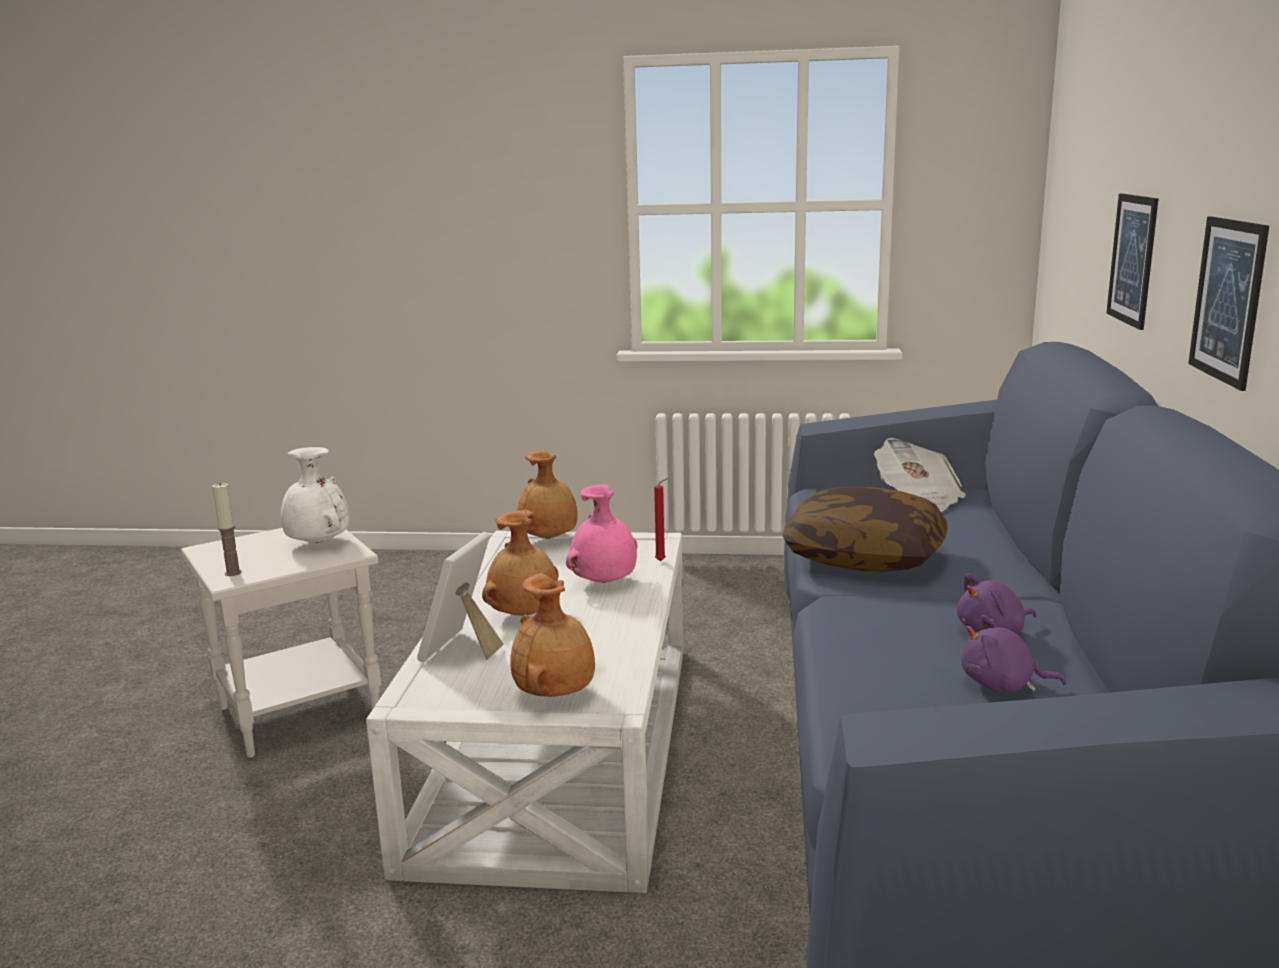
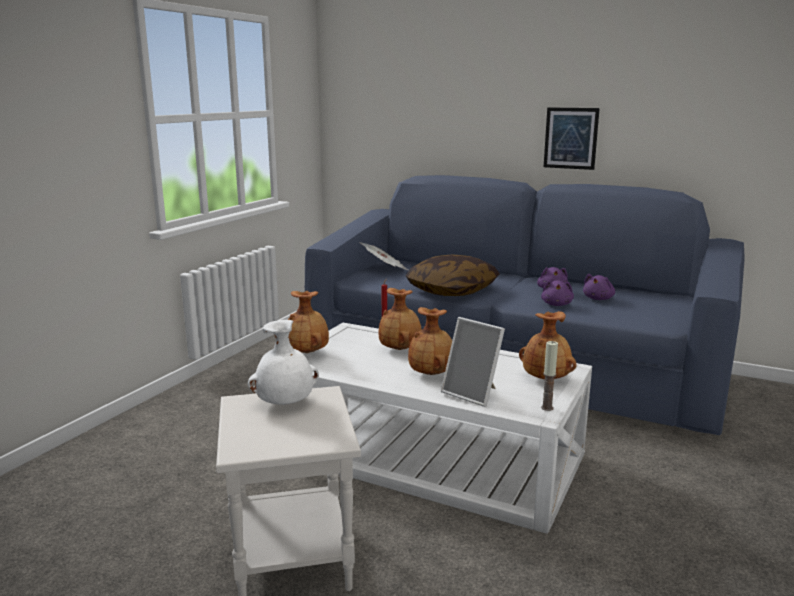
camera: 70 degrees left, 0 degrees up
candle [212,483,242,576] -> candle moved to [541,341,558,411]
pink vase [566,484,638,583] -> brown vase [378,288,422,350]
picture [1106,194,1159,330] -> none
none -> purple plush toy [541,280,574,306]

